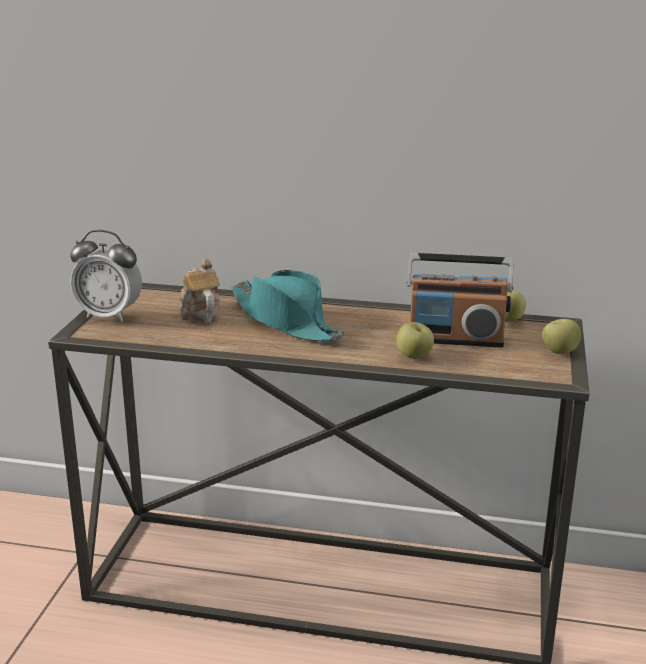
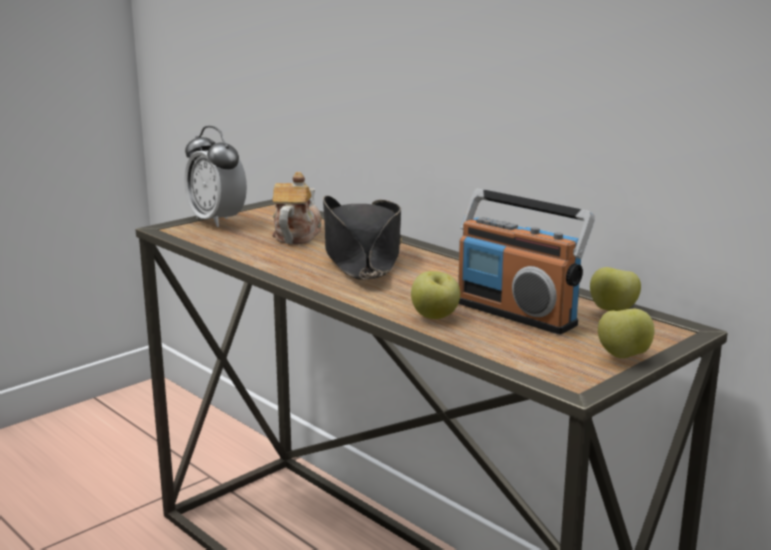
camera: 35 degrees right, 5 degrees down
turquoise hat [231,270,345,341] -> black hat [323,196,402,280]

